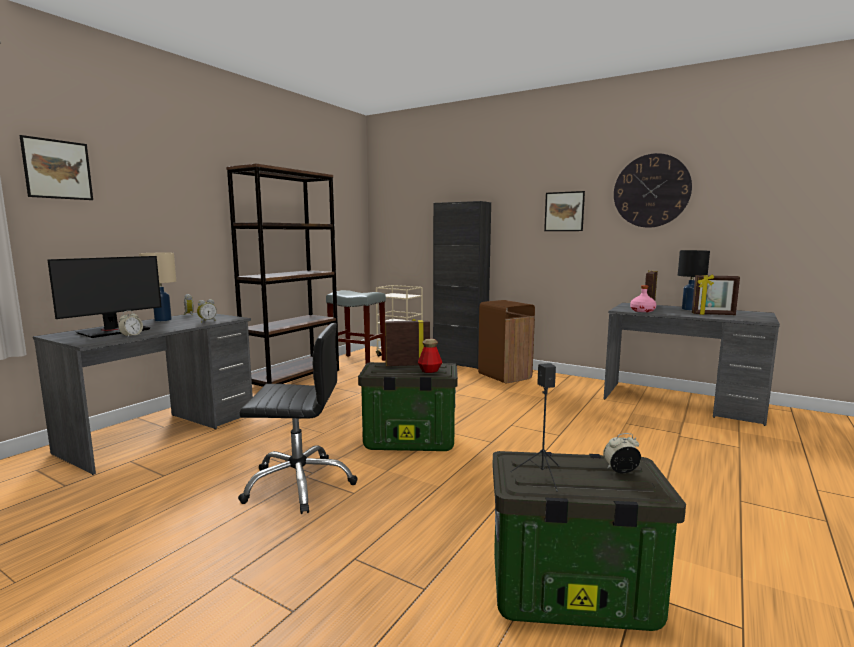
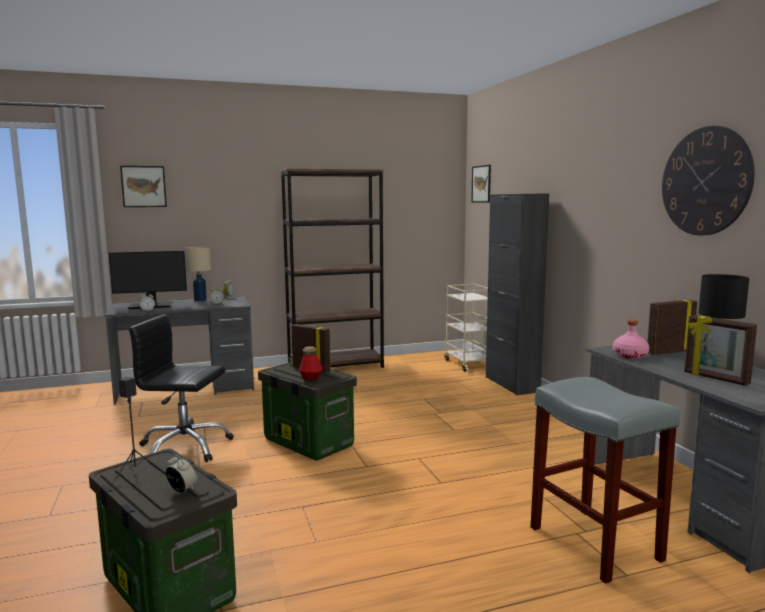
camera: 40 degrees right, 0 degrees up
black office chair [238,323,358,514] -> black office chair turned 150 degrees clockwise [129,314,234,462]
grey stool [326,290,386,363] -> grey stool moved to [531,377,680,584]
brown trash can [478,300,535,383] -> none
picture [544,191,585,231] -> picture moved to [471,165,491,202]

